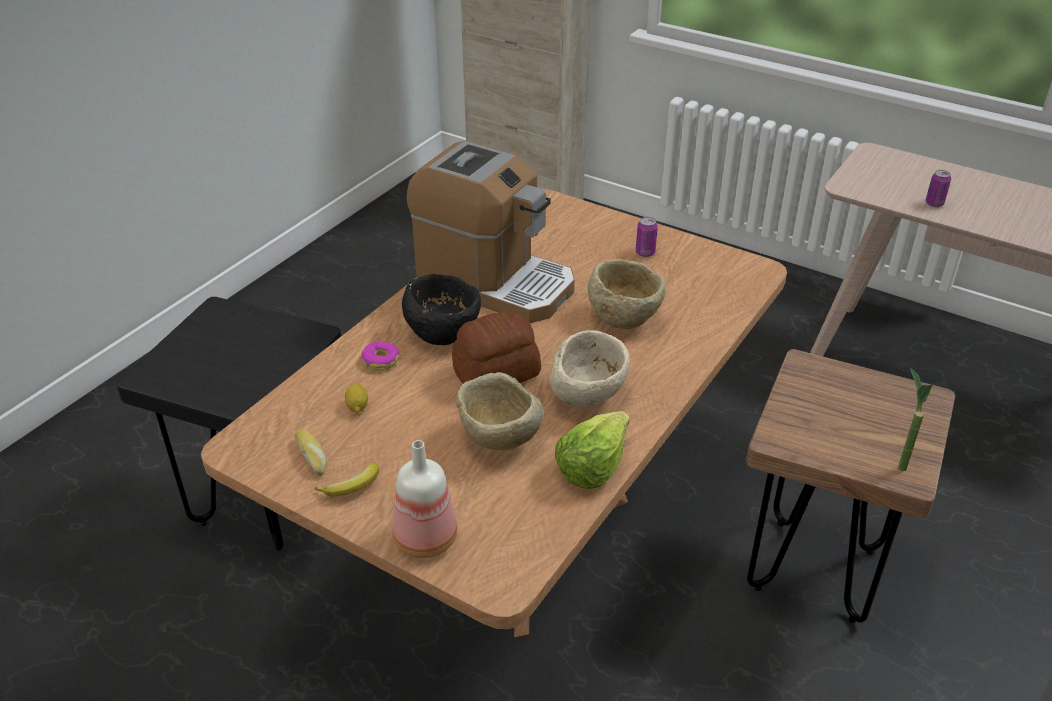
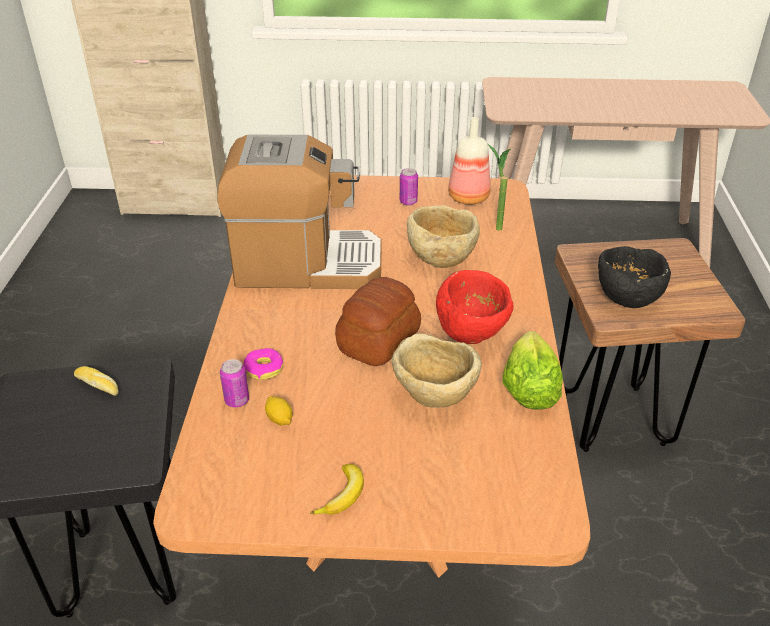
camera: 30 degrees left, 0 degrees up
bread [294,429,327,476] -> bread moved to [74,366,119,396]
bottle [392,440,457,558] -> bottle moved to [448,117,490,205]
black bowl [402,274,481,345] -> black bowl moved to [598,246,671,308]
beige bowl [550,330,630,407] -> red bowl [436,270,513,344]
potted plant [898,367,933,471] -> potted plant moved to [487,143,510,231]
can [925,170,951,207] -> can moved to [220,359,249,408]

